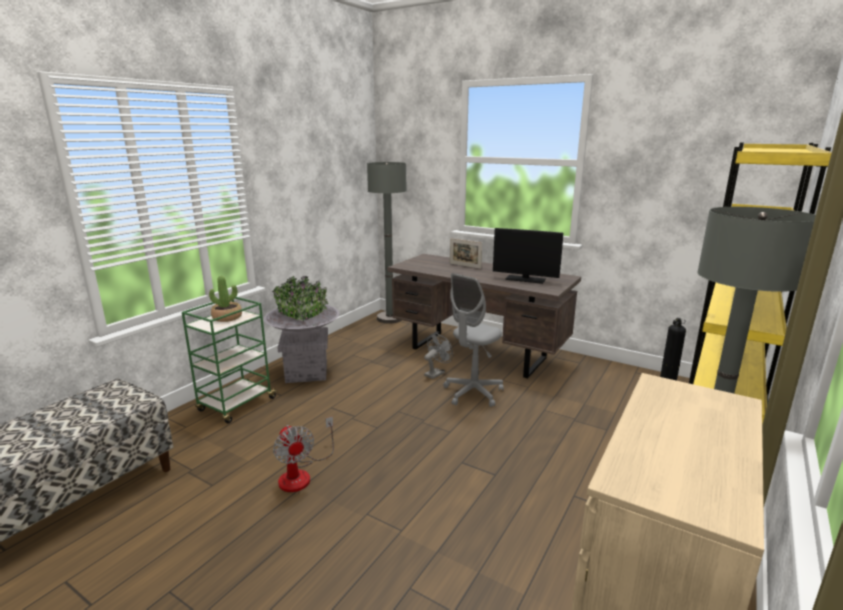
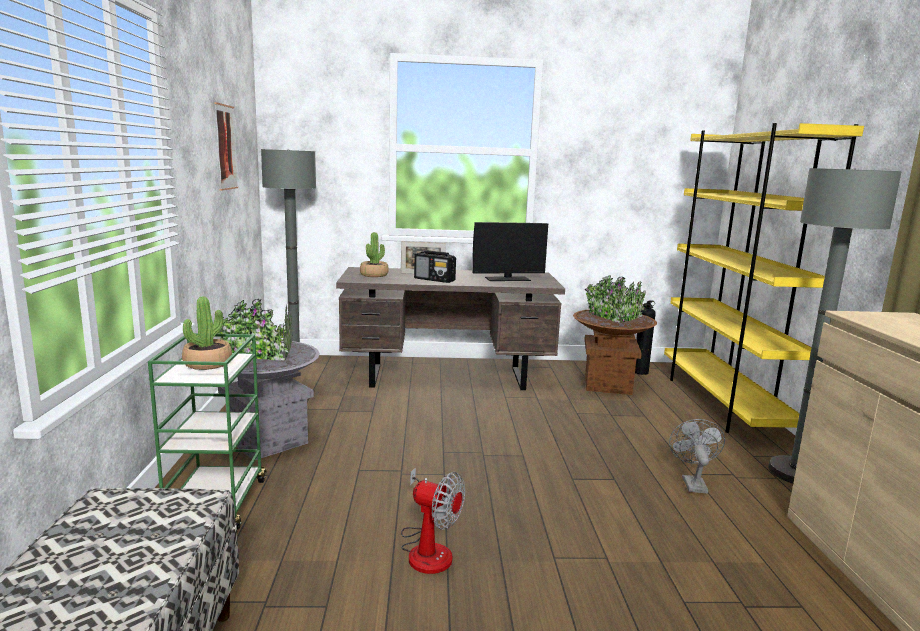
camera: 35 degrees left, 5 degrees down
grey fan [424,333,453,379] -> grey fan moved to [669,419,725,493]
grey office chair [443,273,504,407] -> none
none -> picture [214,102,238,191]
none -> potted plant [360,232,389,277]
none -> radio [414,250,456,283]
none -> brown planter [573,275,657,395]

